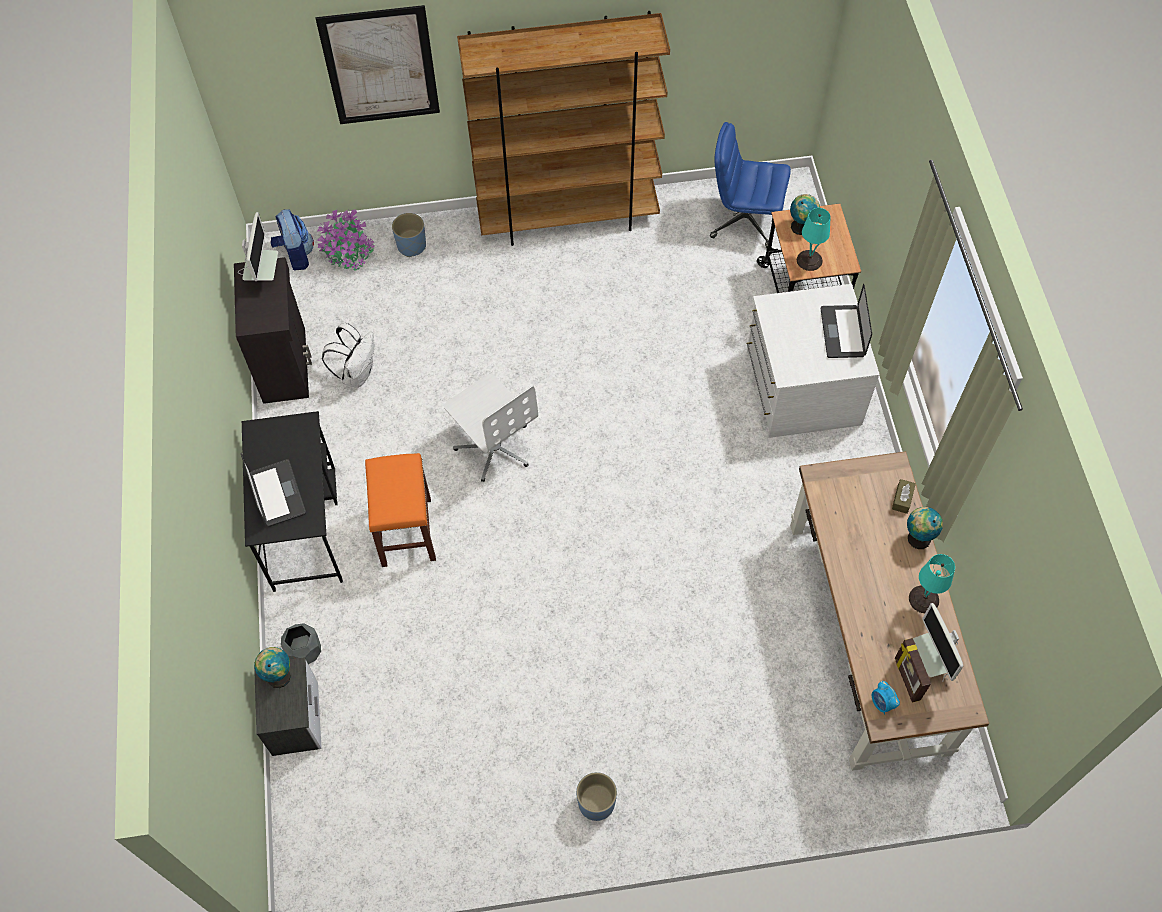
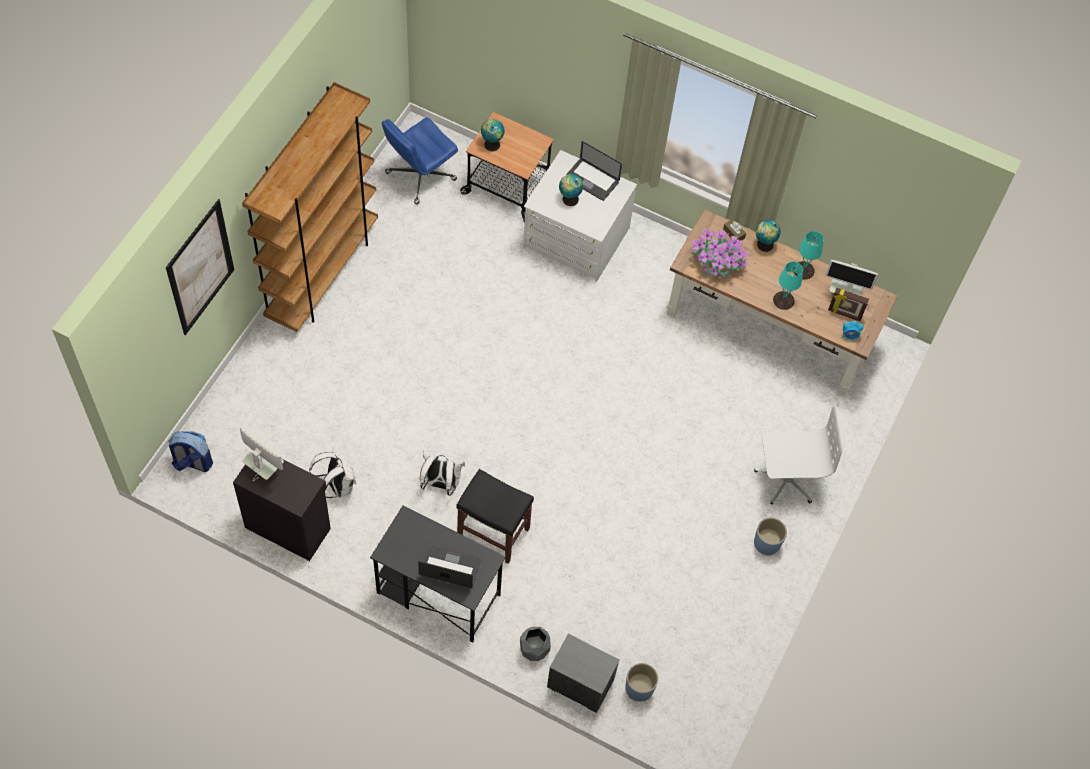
camera: 60 degrees left, 0 degrees up
globe [254,647,291,688] -> globe moved to [559,174,583,206]
potted plant [317,209,375,271] -> potted plant moved to [692,228,748,278]
orange stool [365,453,436,567] -> black stool [456,469,534,564]
blue planter [392,213,426,257] -> blue planter moved to [625,663,658,702]
white office chair [444,374,538,482] -> white office chair moved to [754,406,844,505]
turquoise table lamp [797,208,830,271] -> turquoise table lamp moved to [773,262,803,310]
none -> white backpack [420,450,465,496]

